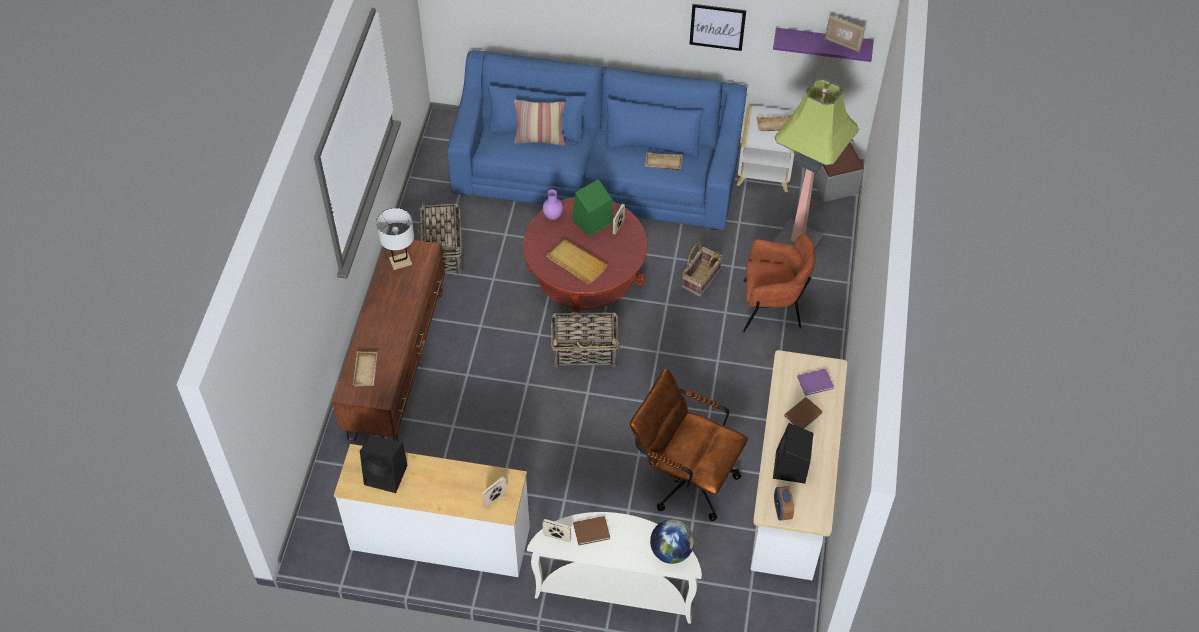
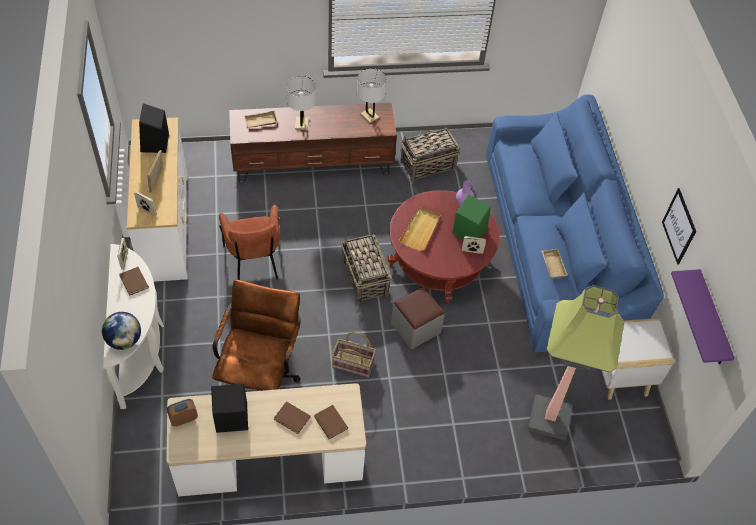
camera: 70 degrees right, 0 degrees up
pillow [514,100,565,146] -> none
basket [682,242,722,297] -> basket moved to [332,332,376,377]
brown armchair [743,235,815,332] -> brown armchair moved to [219,205,280,280]
beige tray [757,115,791,131] -> none
purple book [797,369,834,396] -> brown book [314,405,348,439]
grey ottoman [813,143,864,202] -> grey ottoman moved to [391,287,445,349]
picture frame [824,15,865,52] -> picture frame moved to [147,150,163,193]
none -> white table lamp [286,76,316,130]

